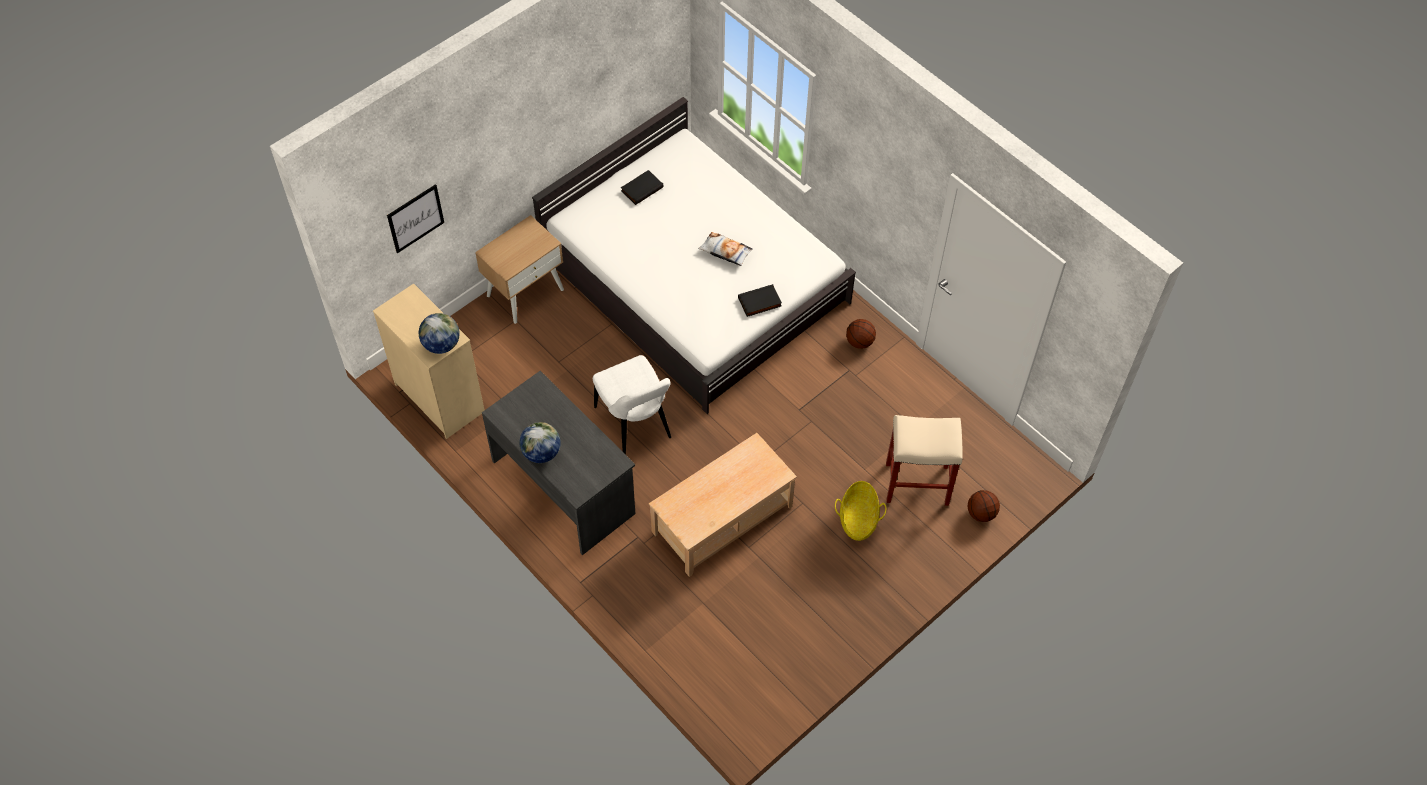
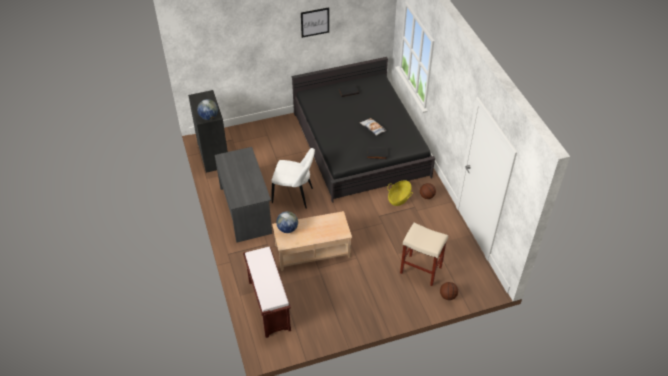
camera: 25 degrees right, 10 degrees down
beige dresser [373,284,484,439] -> black dresser [188,90,228,173]
picture [387,184,444,253] -> picture moved to [301,8,329,38]
beige nightstand [475,215,564,324] -> none
globe [519,422,561,463] -> globe moved to [276,211,298,233]
white bed [532,97,856,414] -> black bed [292,57,435,203]
white chair [593,355,671,455] -> white chair turned 75 degrees counterclockwise [271,148,315,209]
basket [835,481,886,541] -> basket moved to [387,180,413,206]
none -> brown bench [243,247,291,338]

